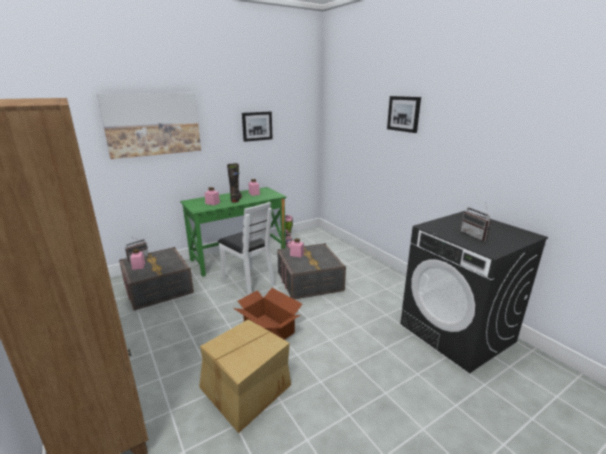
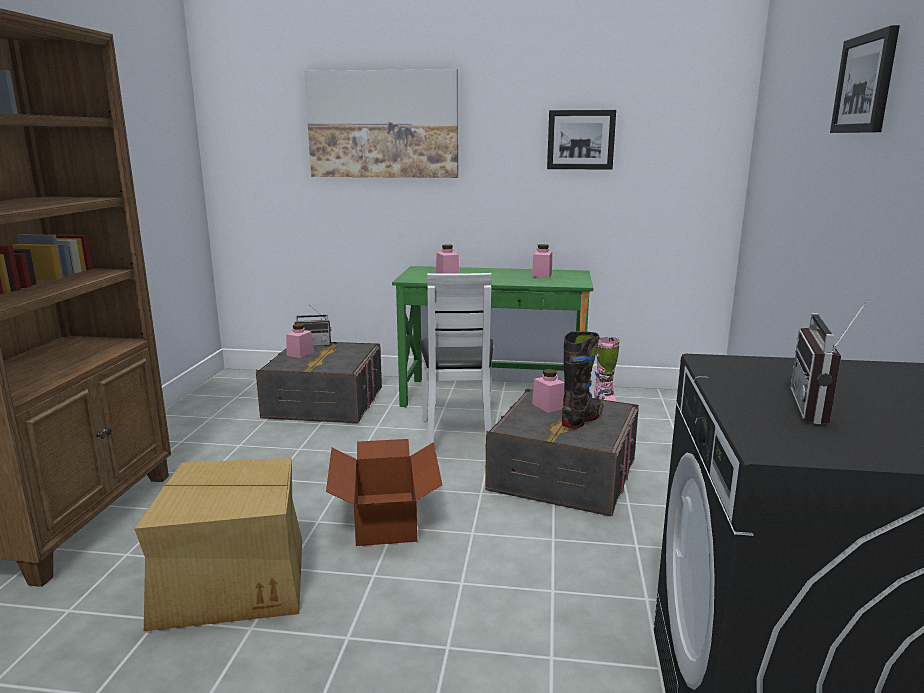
camera: 40 degrees right, 5 degrees down
black boot [227,163,242,202] -> black boot moved to [562,331,603,429]

